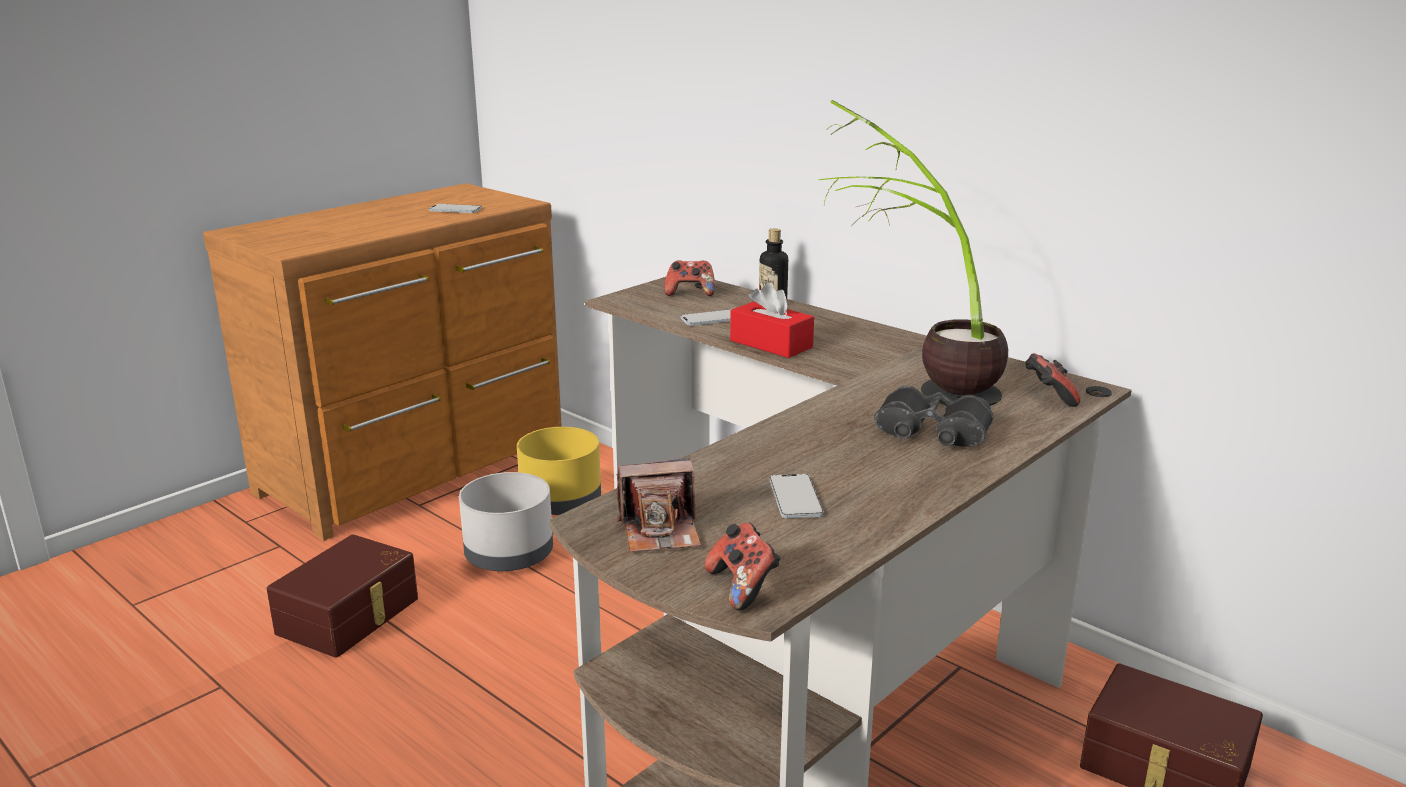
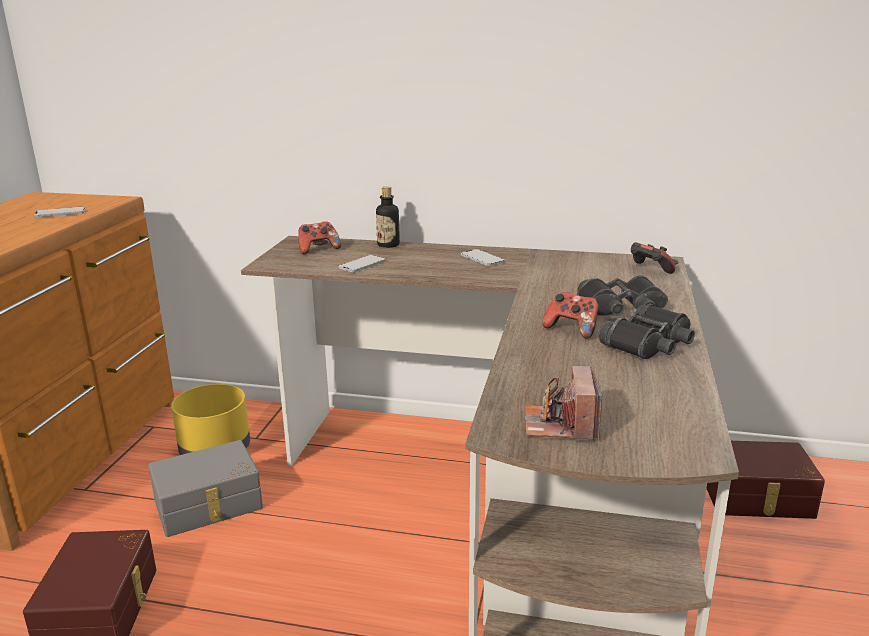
camera: 30 degrees left, 0 degrees up
grey planter [459,472,553,571] -> grey storage box [148,440,263,537]
camera [617,458,701,553] -> camera turned 135 degrees clockwise [524,366,602,440]
game controller [705,523,781,611] -> game controller moved to [542,292,599,339]
red tissue box [730,283,814,358] -> none
phone [770,474,823,518] -> phone moved to [461,249,505,266]
potted plant [818,100,1008,406] -> none
none -> black binoculars [599,304,695,359]

